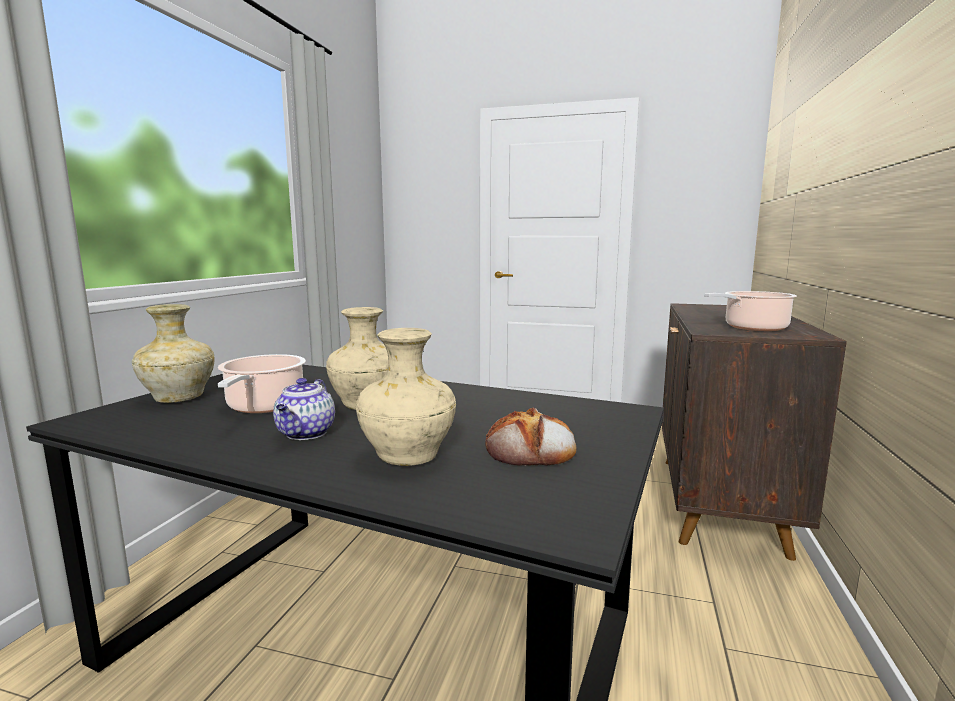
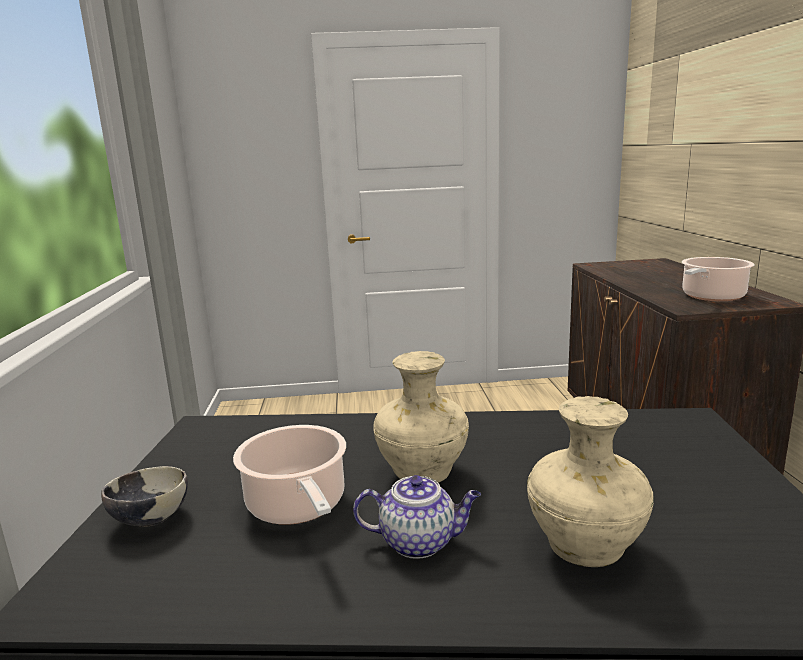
camera: 20 degrees left, 5 degrees up
beige vase [132,304,214,403] -> bowl [101,466,188,527]
teapot [273,378,335,440] -> teapot turned 75 degrees counterclockwise [353,475,481,559]
bread [485,408,576,466] -> none

